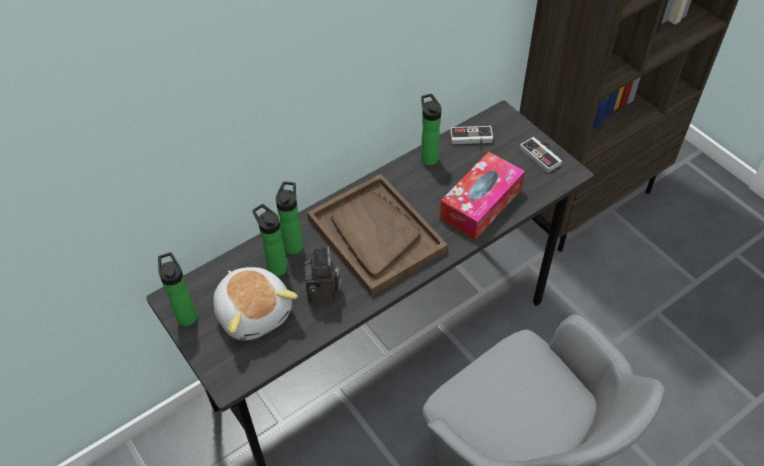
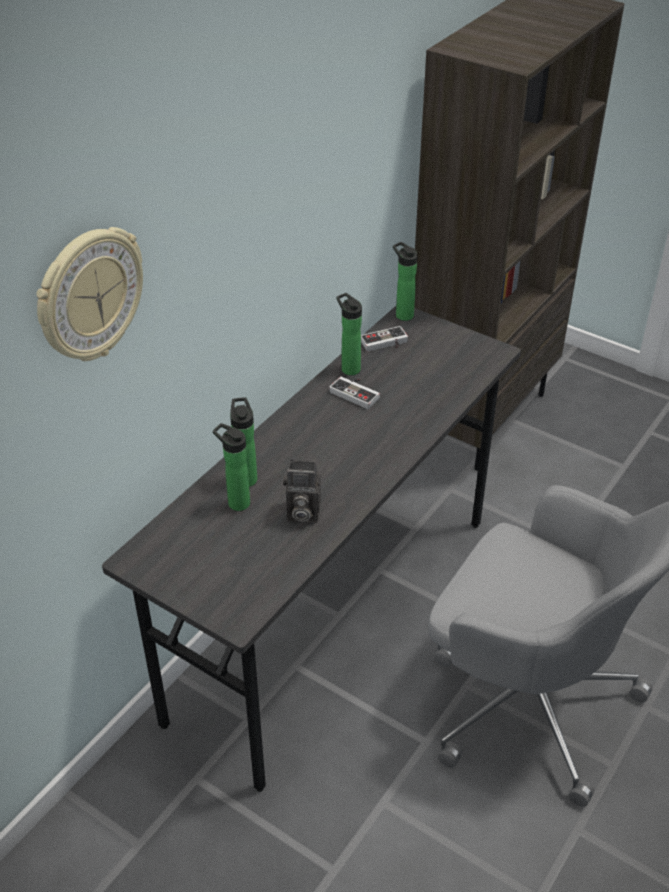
camera: 20 degrees left, 10 degrees down
bottle [158,252,197,326] -> bottle moved to [393,242,418,321]
plush toy [213,267,298,341] -> none
camera [305,246,341,304] -> camera turned 120 degrees clockwise [283,460,321,523]
brown tray [307,174,448,296] -> none
tissue box [439,152,525,240] -> none
game controller [520,137,562,173] -> game controller moved to [329,377,380,409]
none -> wall clock [36,227,143,361]

